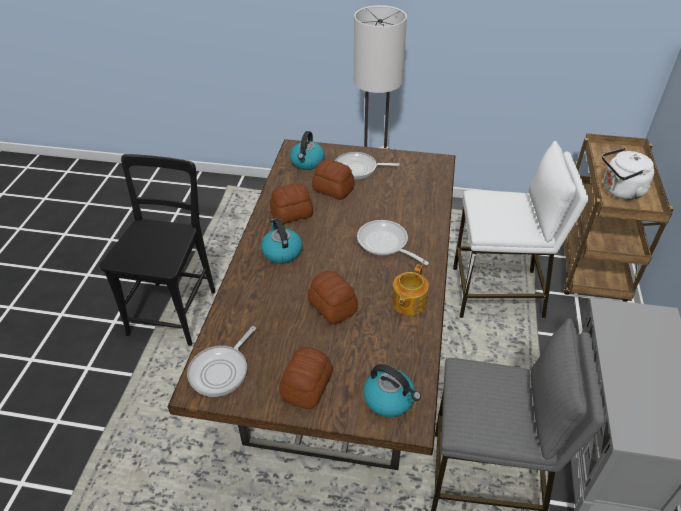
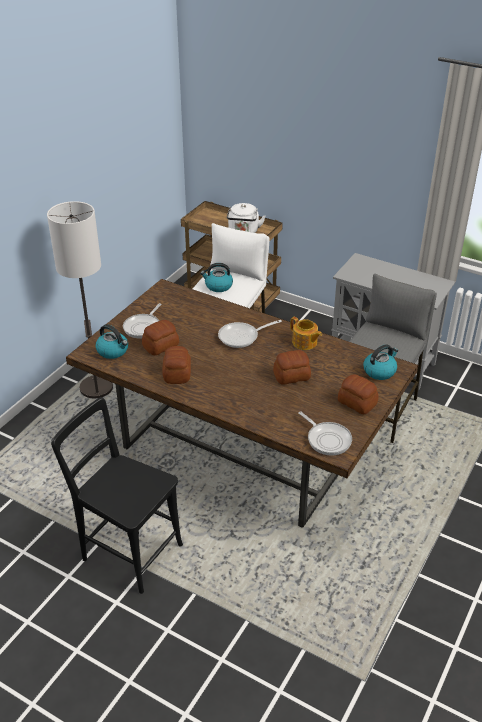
camera: 70 degrees left, 5 degrees down
kettle [261,218,302,264] -> kettle moved to [200,263,233,292]

